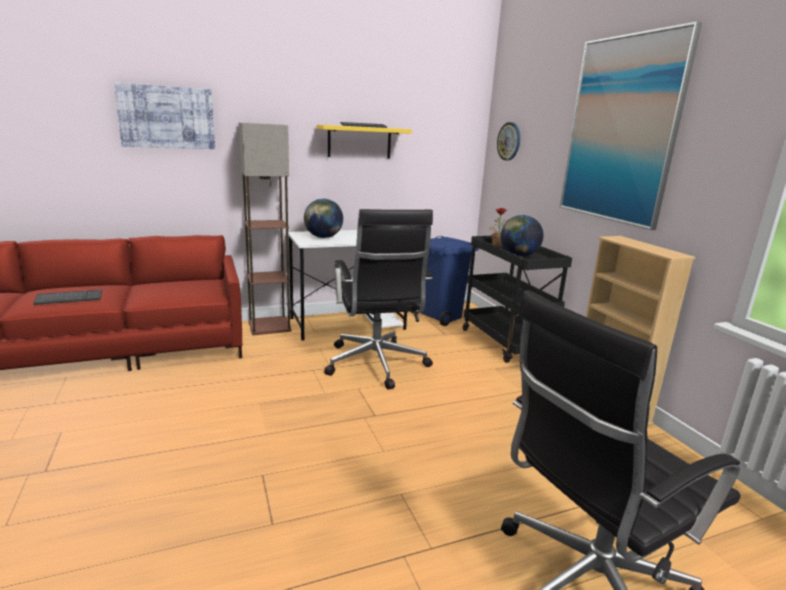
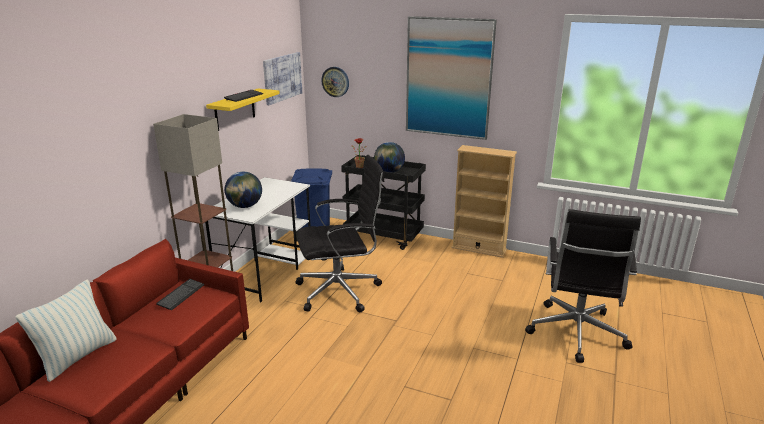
camera: 45 degrees left, 5 degrees up
keyboard [33,290,102,305] -> keyboard moved to [156,279,205,310]
picture [114,83,215,149] -> picture moved to [263,52,302,105]
black office chair [324,209,433,389] -> black office chair turned 45 degrees counterclockwise [295,155,384,312]
none -> pillow [15,279,117,382]

